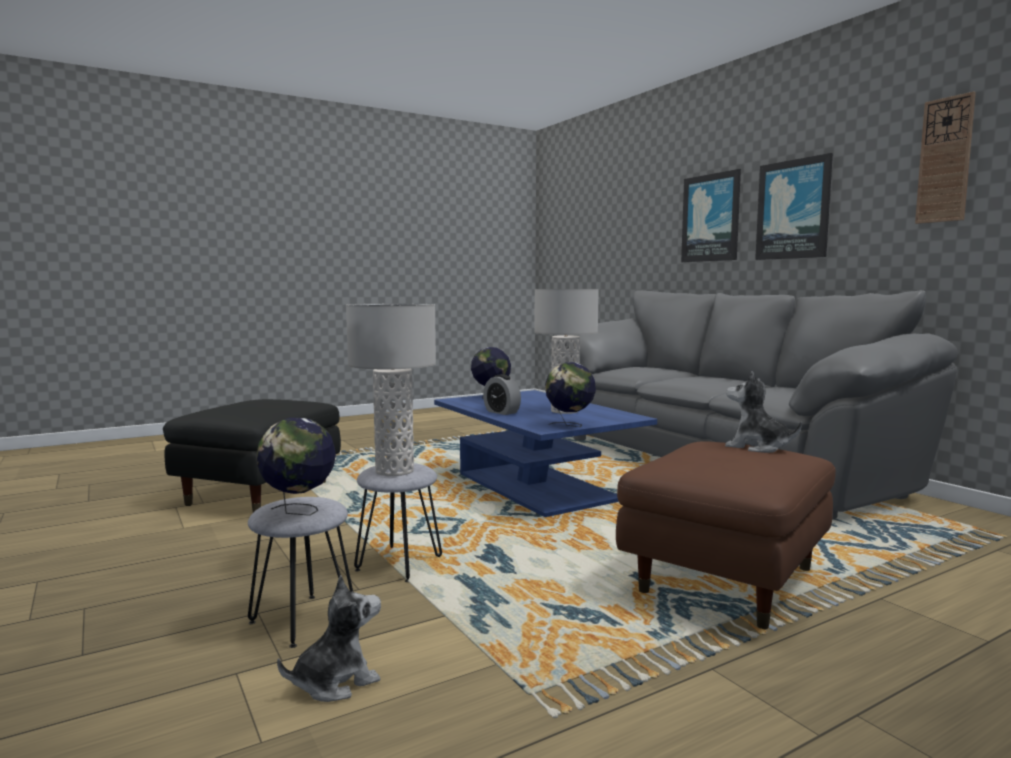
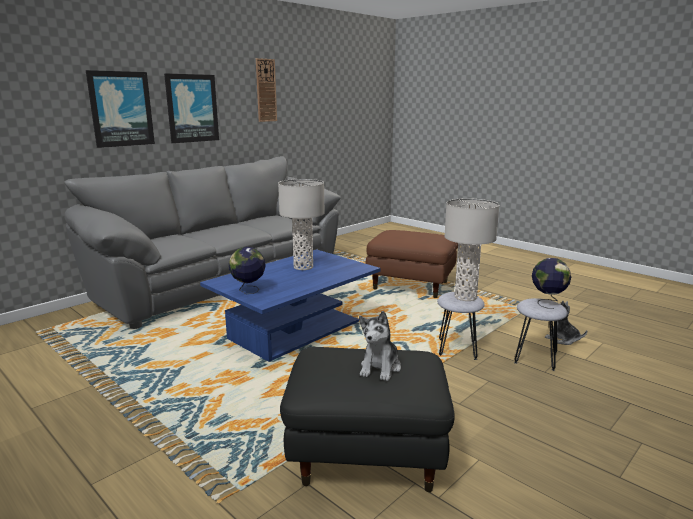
camera: 105 degrees left, 10 degrees up
alarm clock [483,374,521,415] -> none
globe [545,362,596,427] -> none
plush toy [725,371,802,453] -> plush toy moved to [359,311,401,381]

